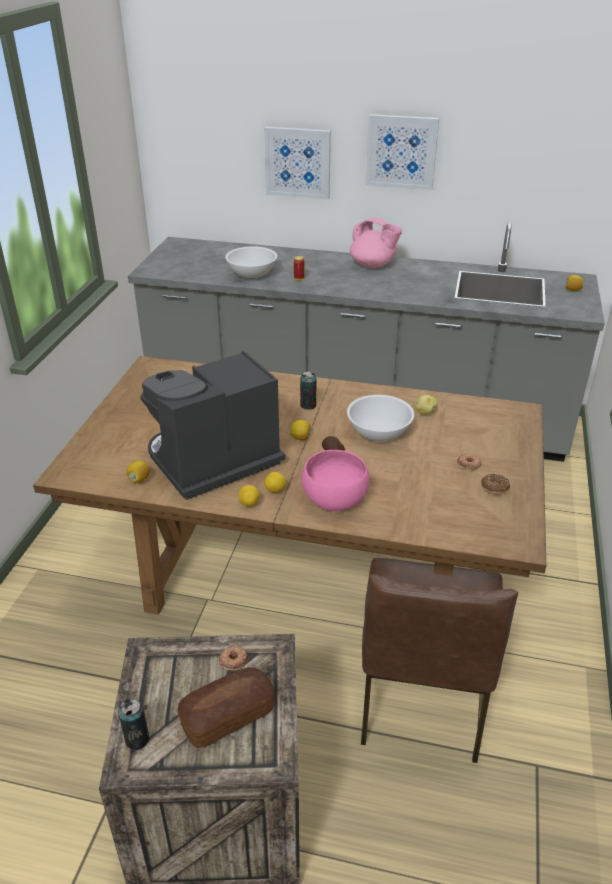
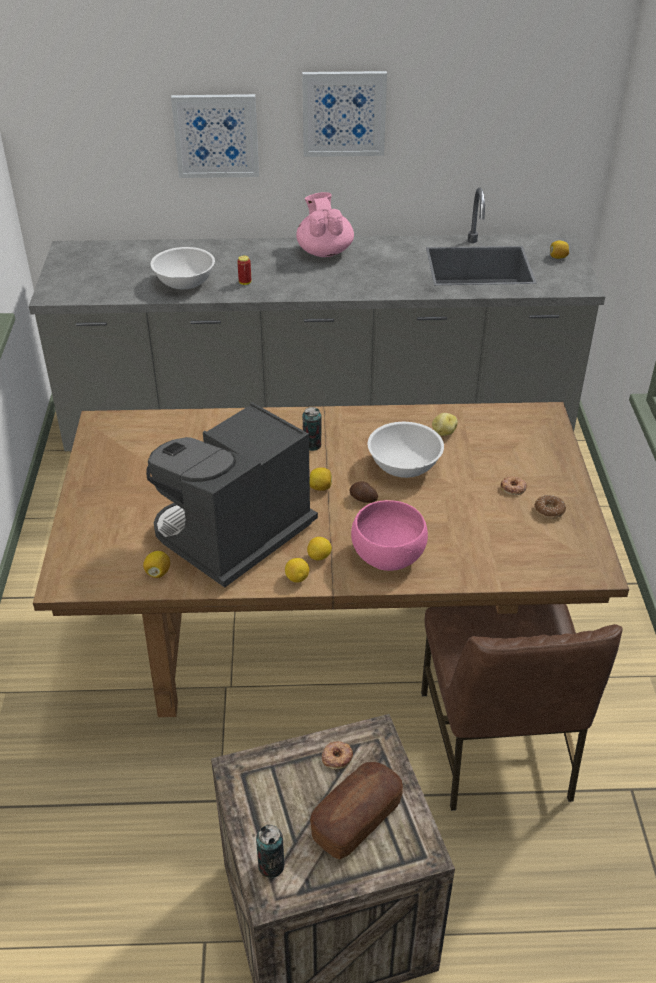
camera: 15 degrees left, 5 degrees up
pink teapot [350,218,403,268] -> pink teapot turned 120 degrees counterclockwise [296,192,354,257]

